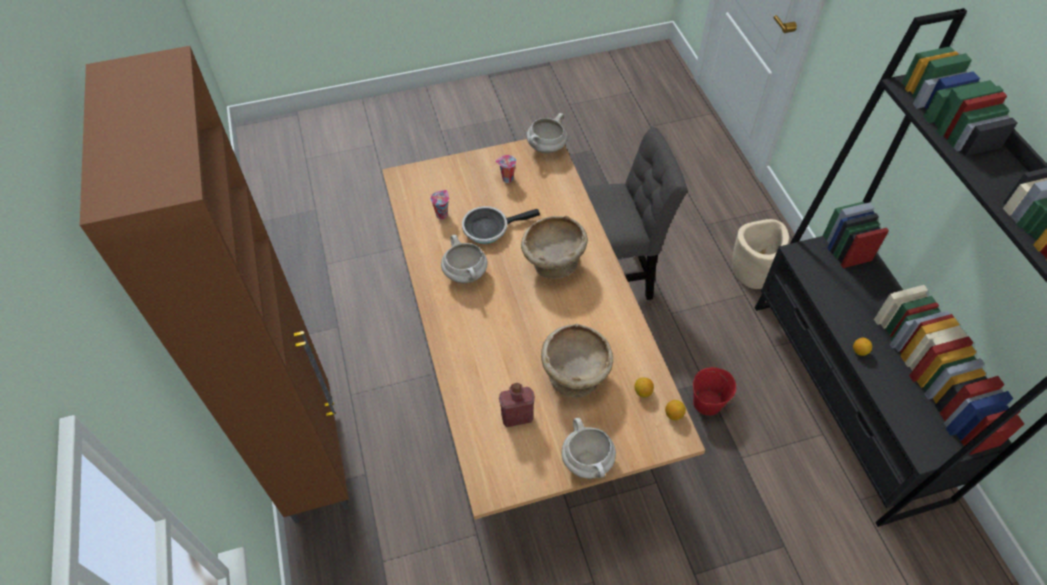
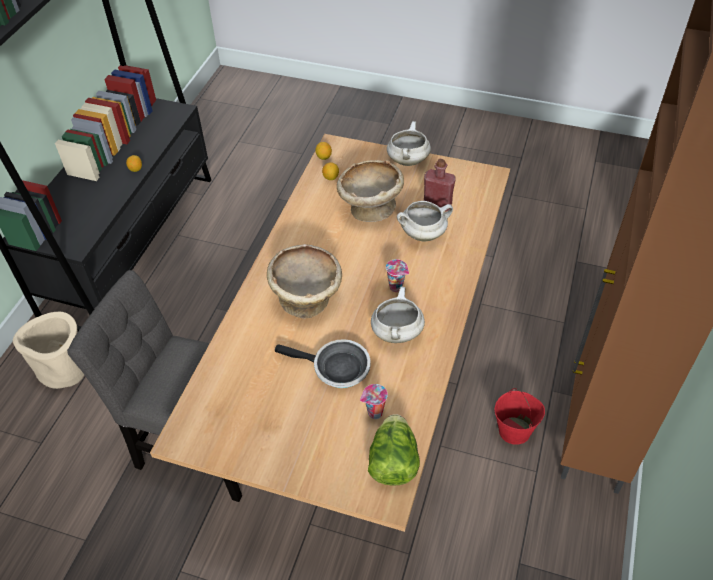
camera: 145 degrees left, 5 degrees down
cup [495,155,516,183] -> cup moved to [386,259,409,292]
white cooking pot [527,113,568,153] -> white cooking pot moved to [397,201,453,242]
red bucket [693,367,736,416] -> red bucket moved to [494,388,545,445]
none -> lettuce [368,414,420,486]

